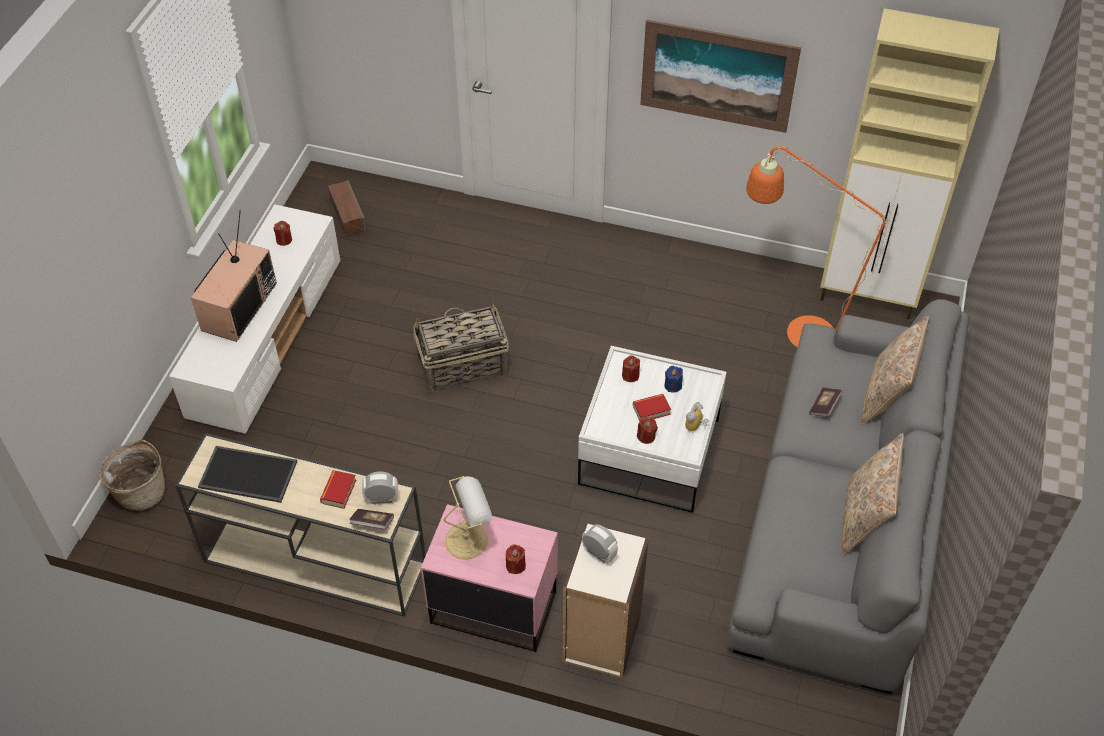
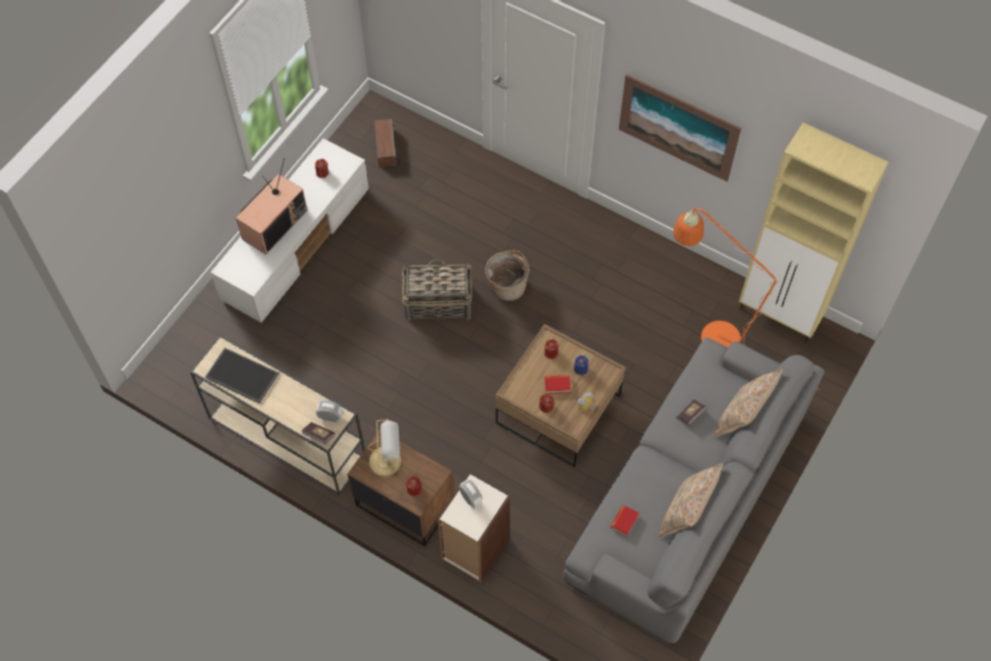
camera: 15 degrees right, 10 degrees up
basket [99,440,165,511] -> basket moved to [485,250,529,301]
book [320,470,356,509] -> book moved to [610,505,639,537]
pink nightstand [421,504,558,652] -> brown nightstand [347,430,454,546]
white coffee table [578,346,727,513] -> brown coffee table [495,324,626,467]

